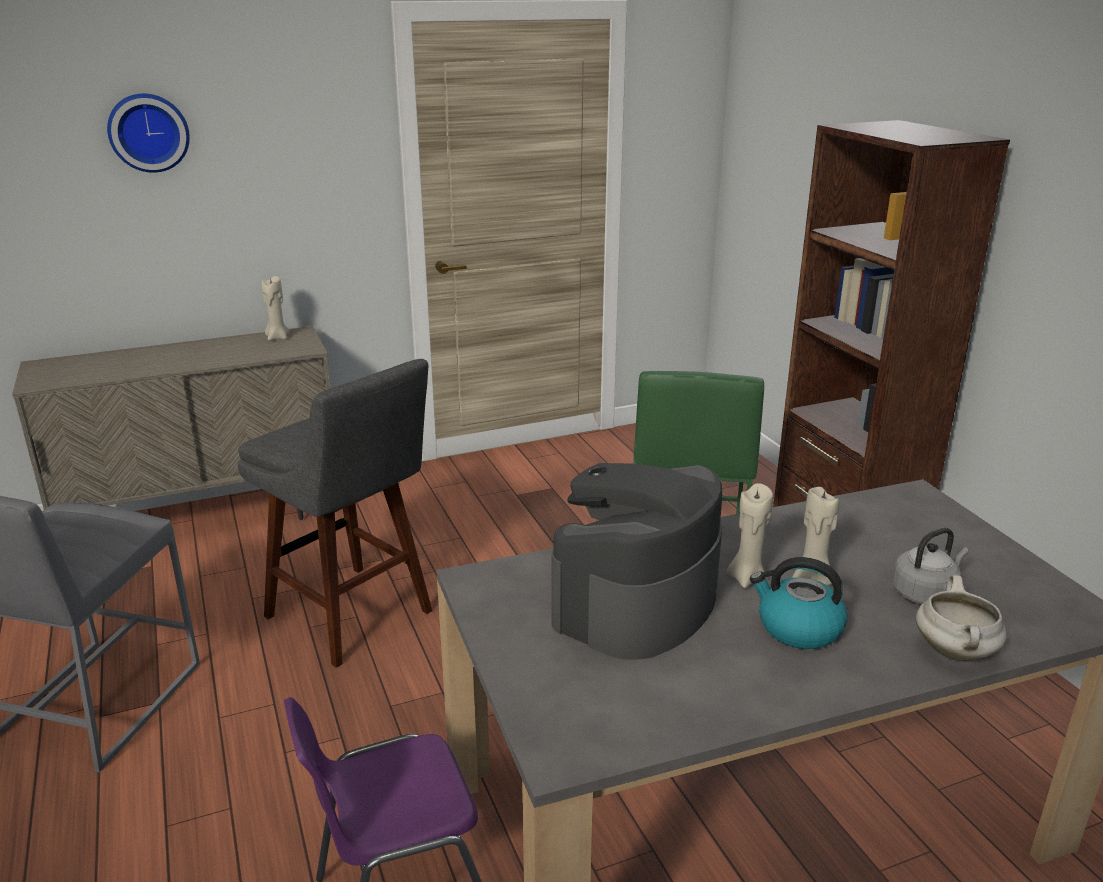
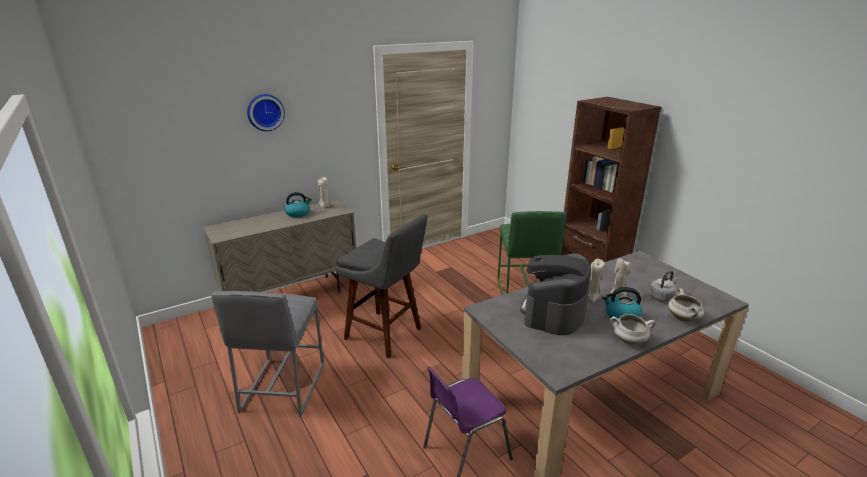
camera: 10 degrees left, 0 degrees up
none -> kettle [285,192,312,217]
none -> white cooking pot [610,314,656,344]

